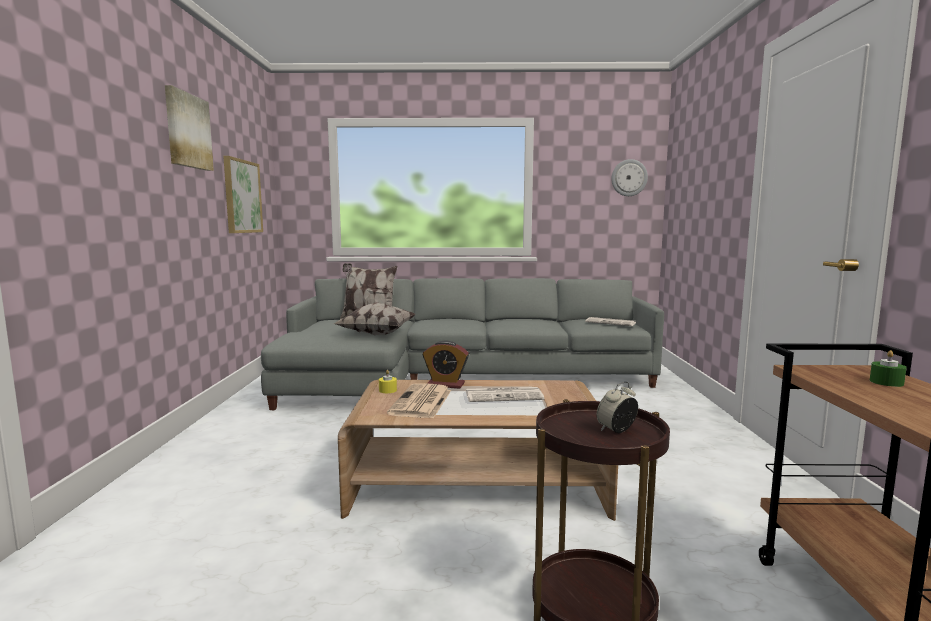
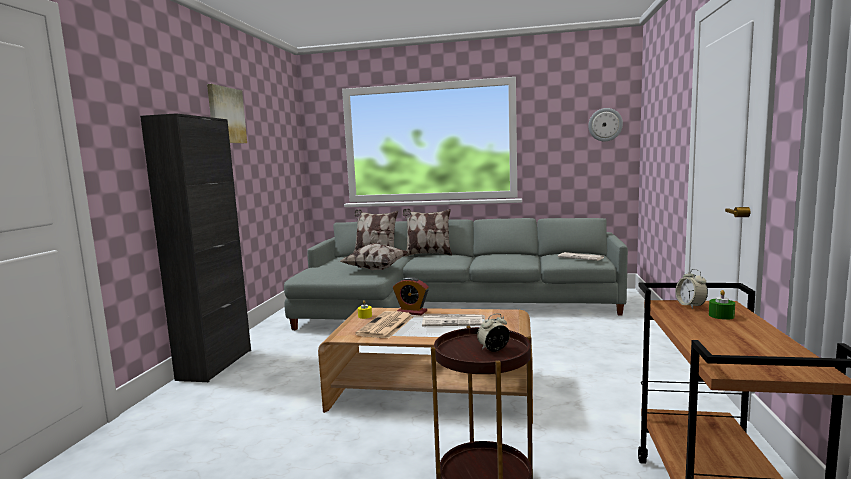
camera: 10 degrees right, 0 degrees up
picture [223,156,263,233] -> none
none -> black cabinet [140,113,251,382]
none -> pillow [403,209,452,257]
none -> alarm clock [675,269,708,309]

